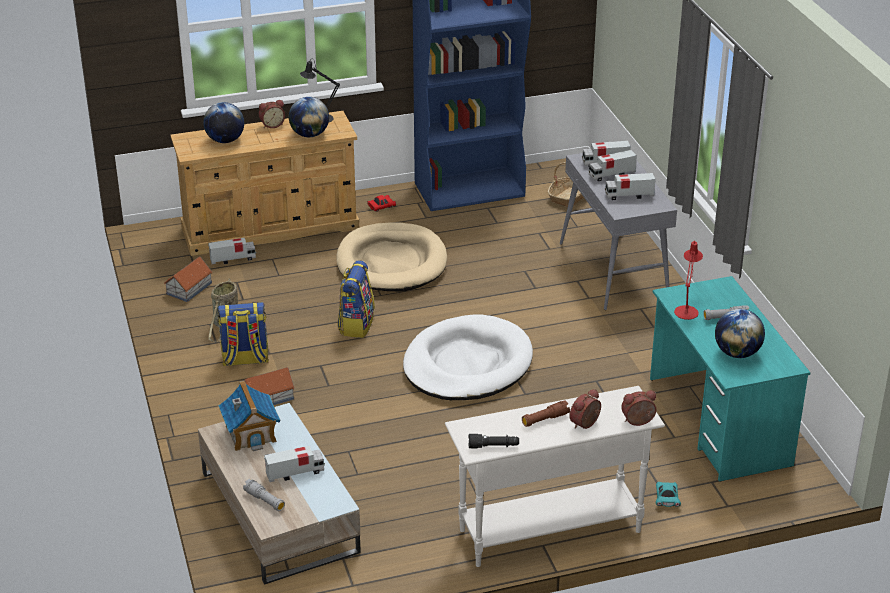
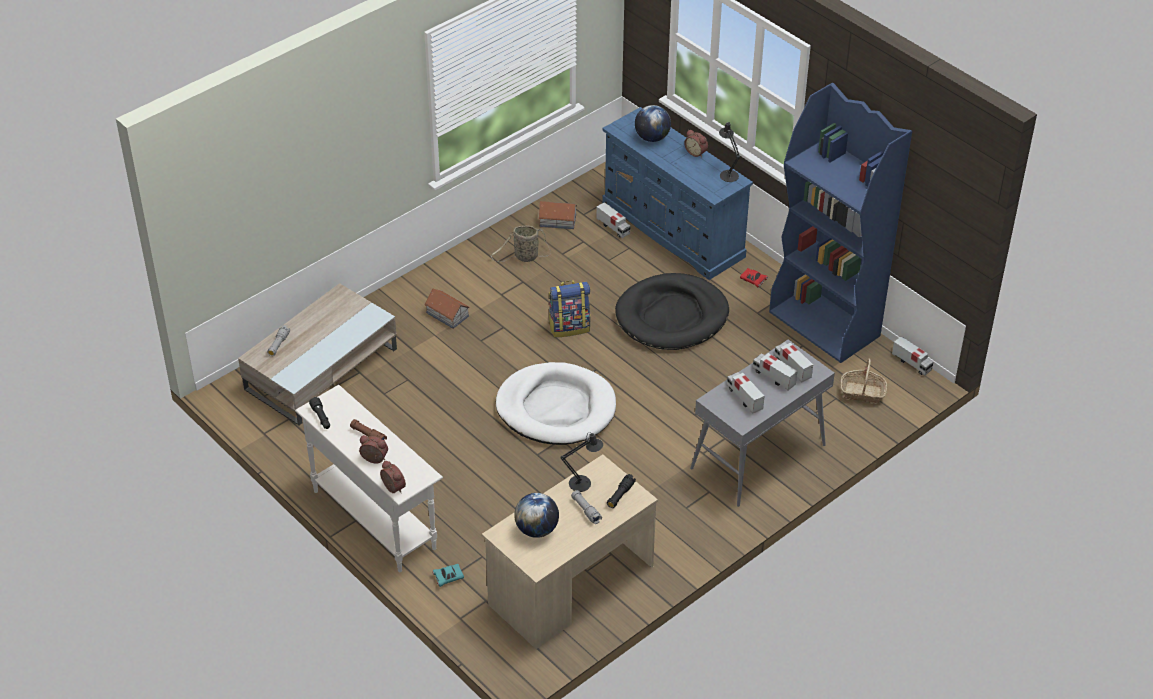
camera: 65 degrees right, 10 degrees up
beige dresser [170,111,359,256] -> blue dresser [602,107,753,280]
backpack [218,302,269,366] -> none
toy house [219,380,281,451] -> none
toy truck [264,446,325,482] -> toy truck moved to [892,336,933,375]
globe [289,97,329,137] -> none
beige dog bed [336,223,447,292] -> black dog bed [615,273,729,350]
turquoise desk [650,276,810,482] -> beige desk [482,454,658,649]
red table lamp [674,240,703,320] -> black table lamp [560,432,603,492]
none -> black flashlight [607,474,636,508]

